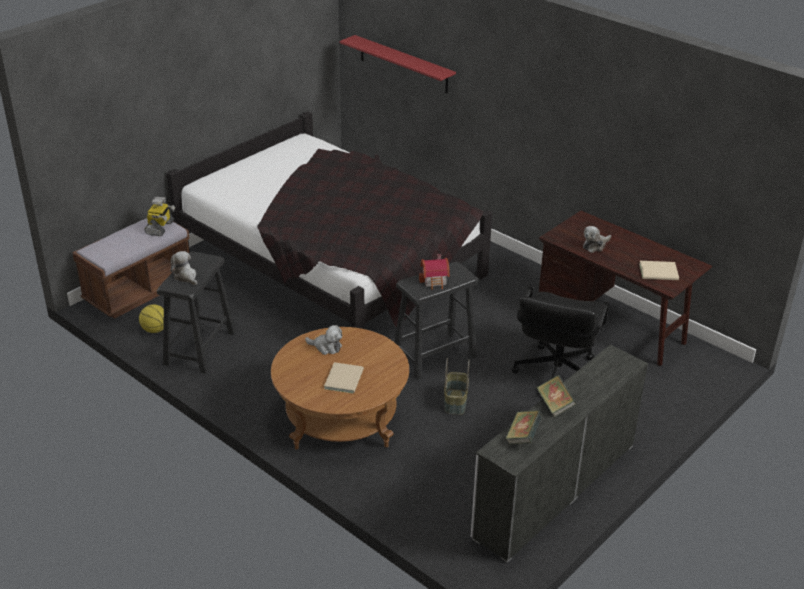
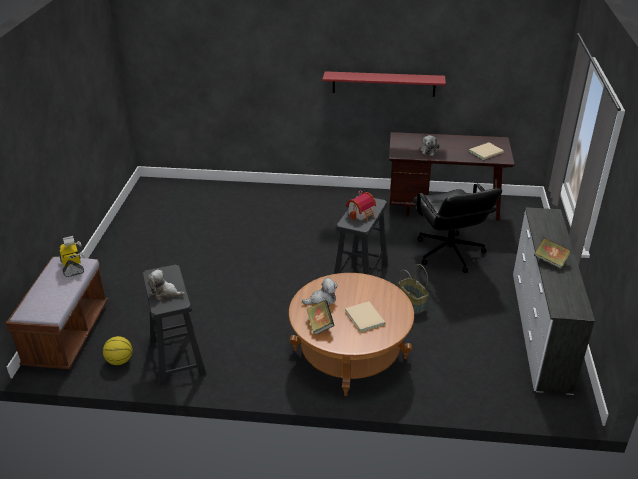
camera: 35 degrees left, 0 degrees up
black bed [167,111,492,329] -> none
red shelf [339,35,456,94] -> red shelf moved to [322,71,446,97]
book [505,410,543,445] -> book moved to [307,300,335,335]

